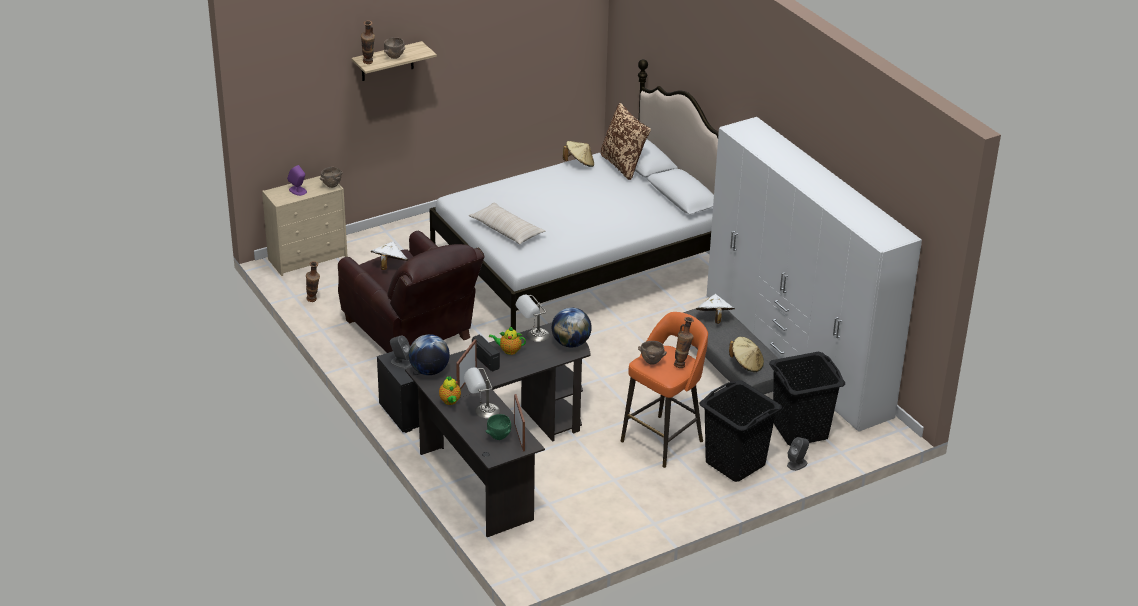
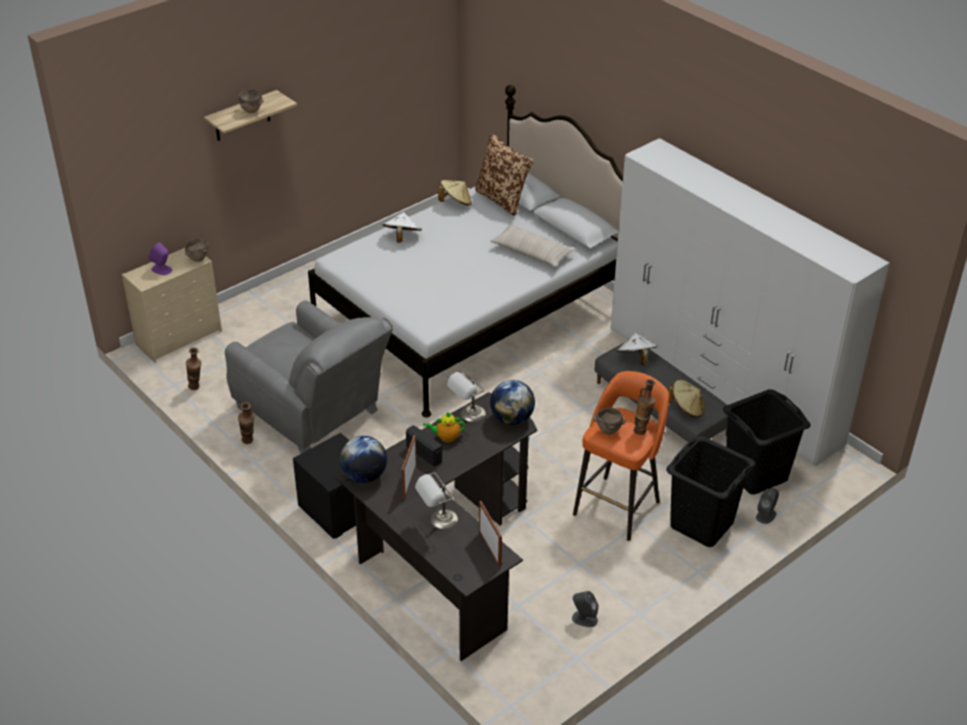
camera: 10 degrees left, 5 degrees up
brown armchair [338,231,485,353] -> grey armchair [225,300,393,454]
vase [361,20,375,64] -> vase moved to [238,402,254,444]
white hat [371,242,408,270] -> white hat moved to [383,212,422,243]
grey speaker [390,335,411,369] -> grey speaker moved to [572,591,598,627]
teapot [439,376,461,405] -> none
beige pillow [469,202,545,244] -> beige pillow moved to [490,224,575,267]
green bowl [486,414,511,440] -> none

